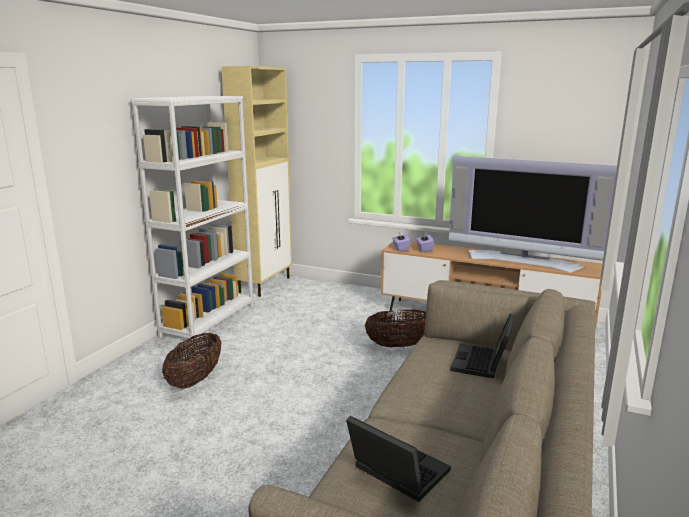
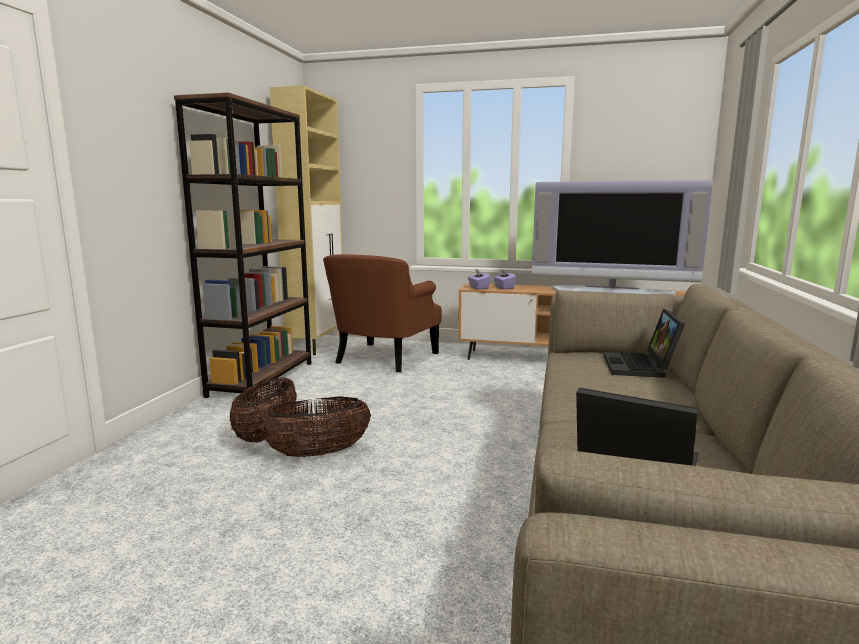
camera: 10 degrees left, 5 degrees down
white bookcase [131,96,254,345] -> brown bookcase [174,92,312,401]
basket [365,309,426,347] -> basket moved to [260,396,371,457]
none -> brown armchair [323,254,442,372]

